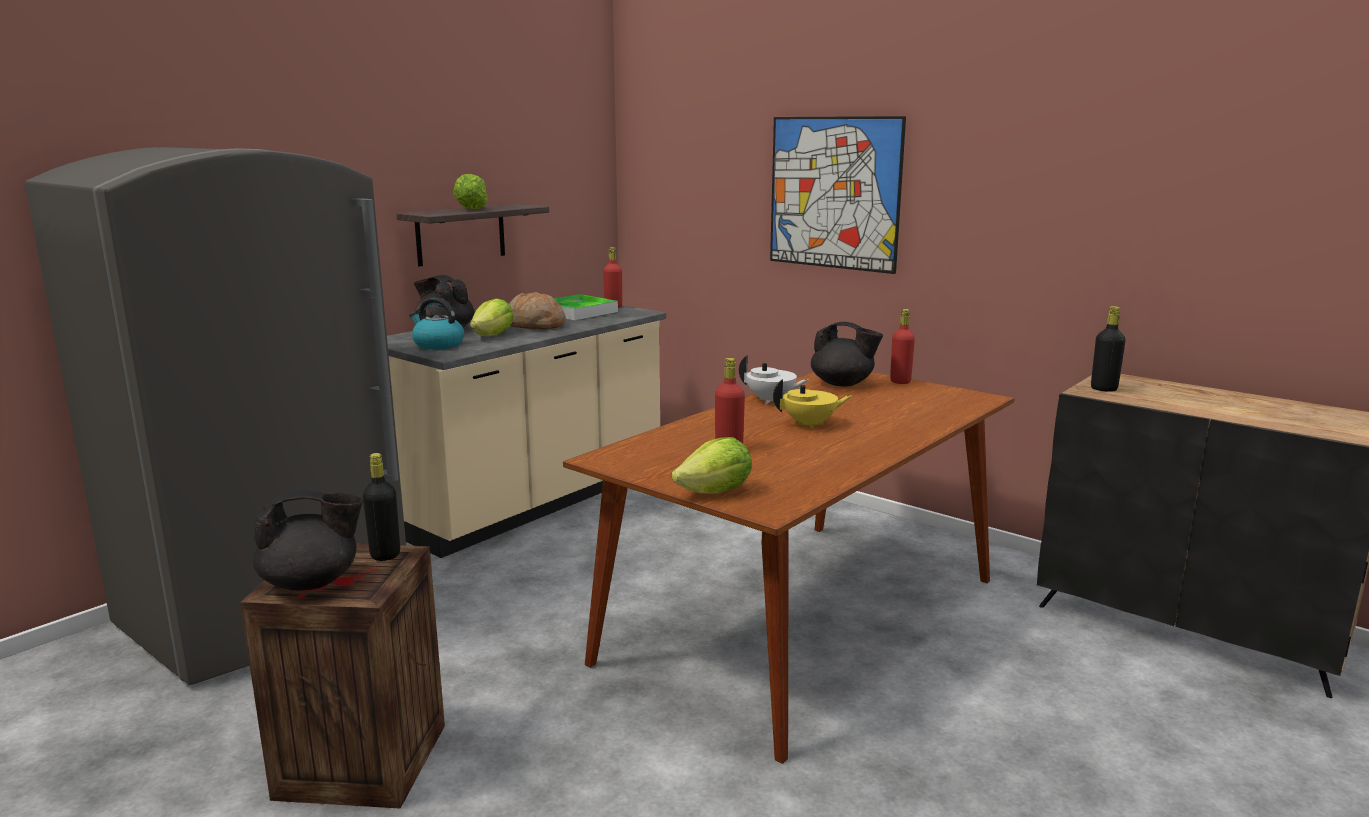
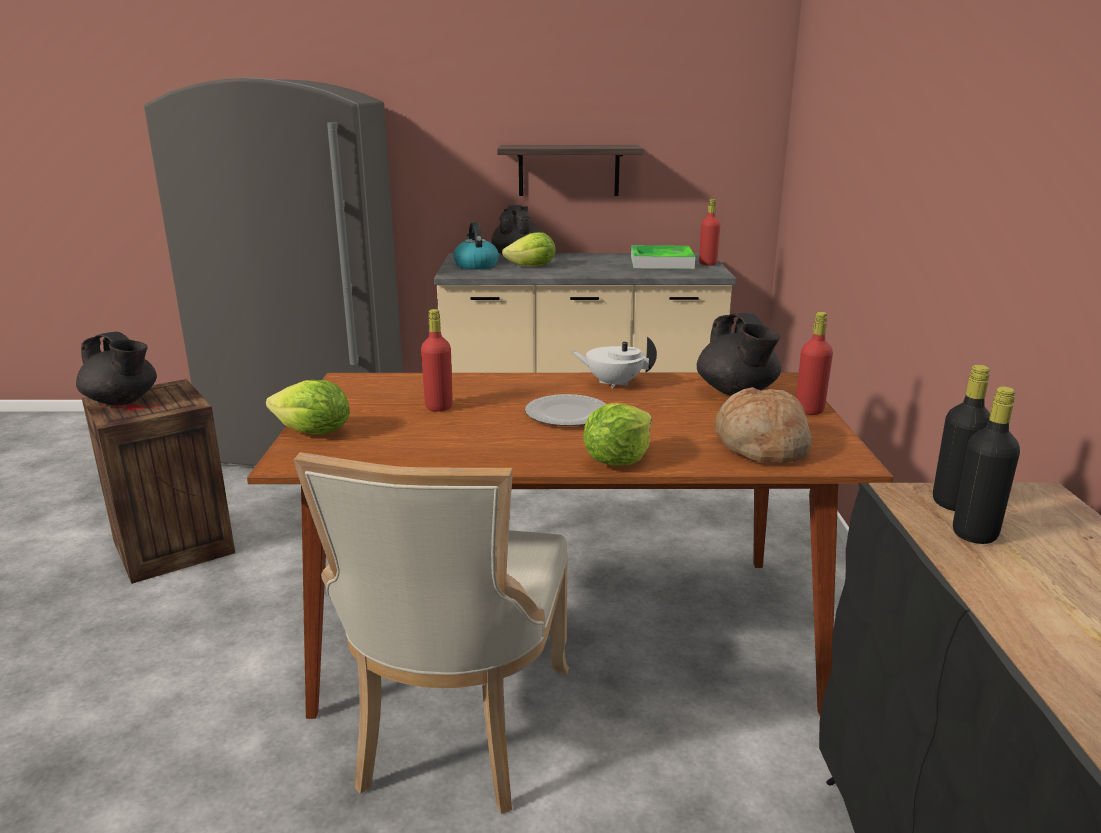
camera: 50 degrees right, 5 degrees up
black bottle [363,453,400,561] -> black bottle moved to [953,387,1020,544]
lettuce [453,174,488,209] -> lettuce moved to [583,403,652,466]
bread [509,292,566,330] -> bread moved to [715,387,812,463]
white teapot [739,355,809,404] -> white teapot turned 120 degrees clockwise [571,337,657,389]
picture [770,116,906,274] -> none
yellow teapot [773,379,852,429] -> plate [525,394,607,426]
none -> beige chair [294,452,569,814]

